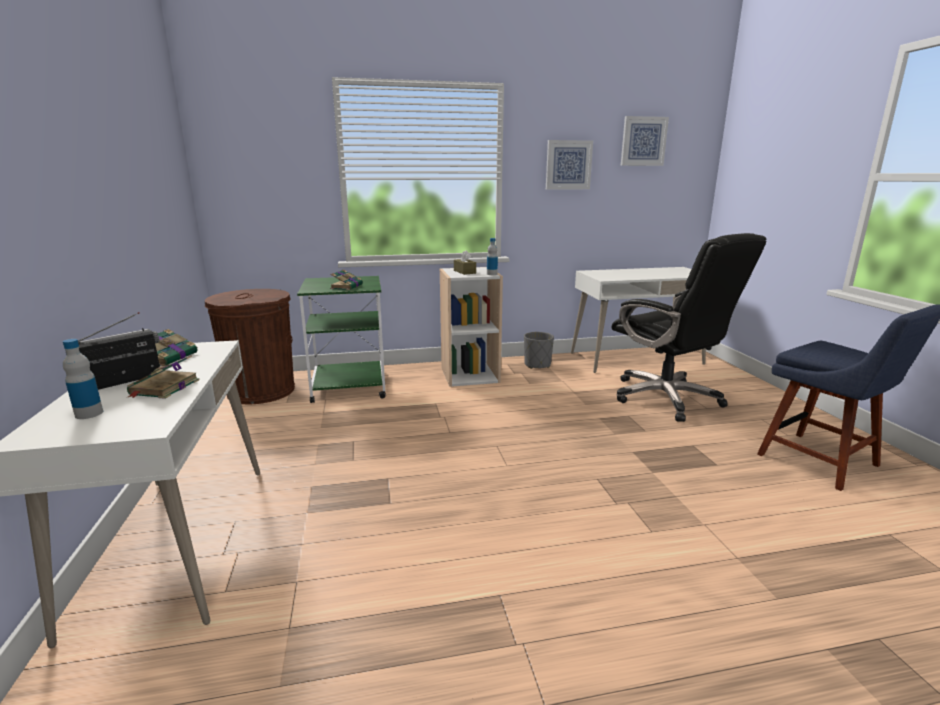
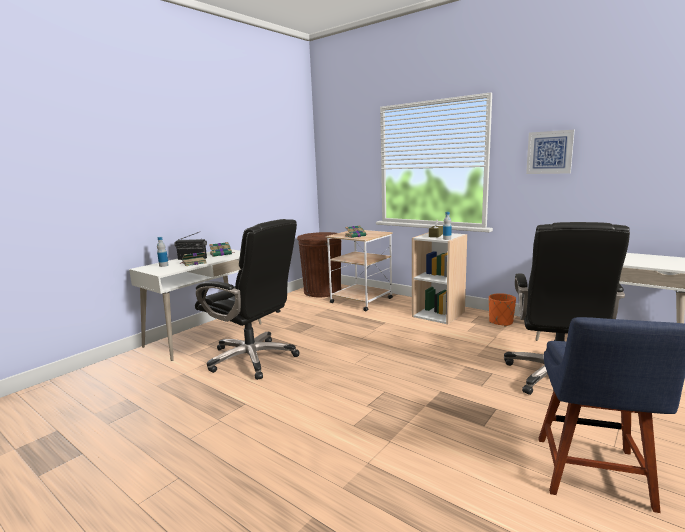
camera: 50 degrees right, 5 degrees down
green cart [297,276,386,403] -> beige cart [326,230,393,311]
grey planter [524,332,554,369] -> orange planter [489,293,516,326]
picture [621,116,669,166] -> none
none -> black office chair [195,219,299,380]

